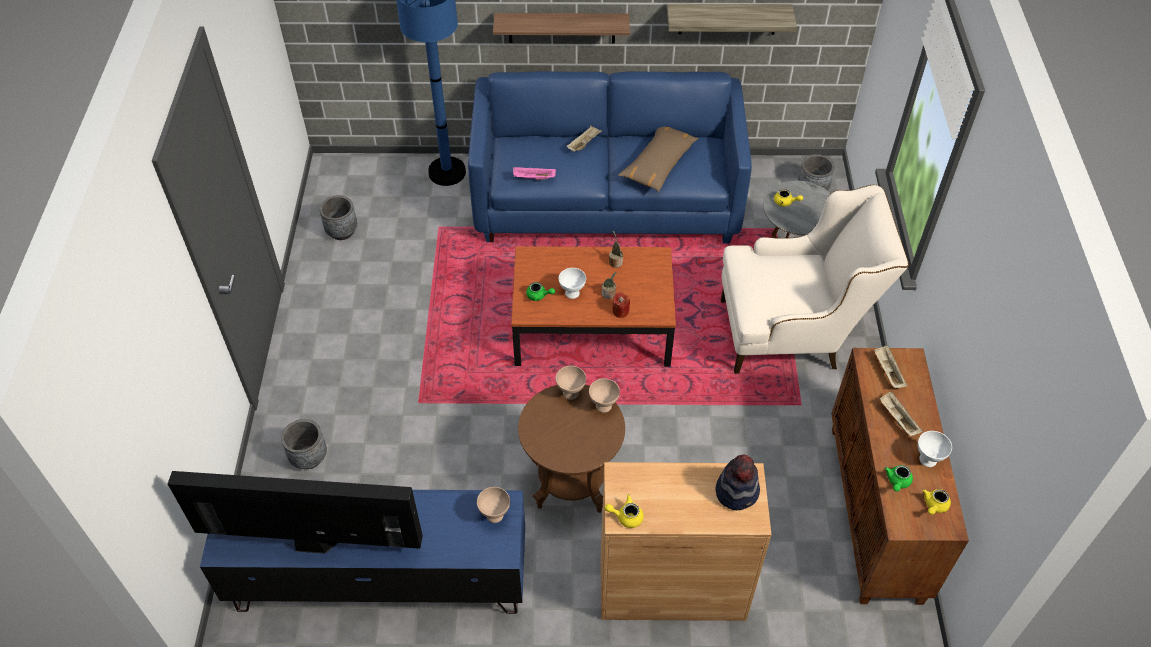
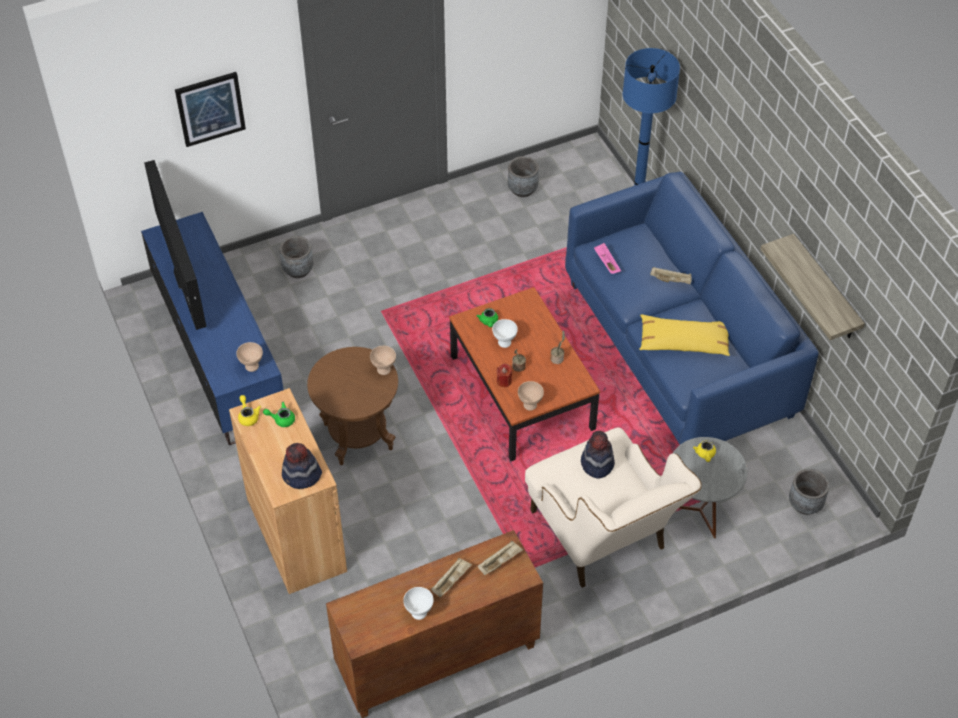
camera: 65 degrees right, 0 degrees up
shelf [493,13,630,43] -> none
beige bowl [589,378,620,413] -> beige bowl moved to [518,381,544,411]
brown pillow [618,127,699,192] -> yellow pillow [639,315,730,356]
green teapot [885,465,913,492] -> green teapot moved to [263,402,295,427]
yellow teapot [922,489,951,515] -> none
none -> picture [175,72,246,147]
none -> hat [581,431,615,479]

